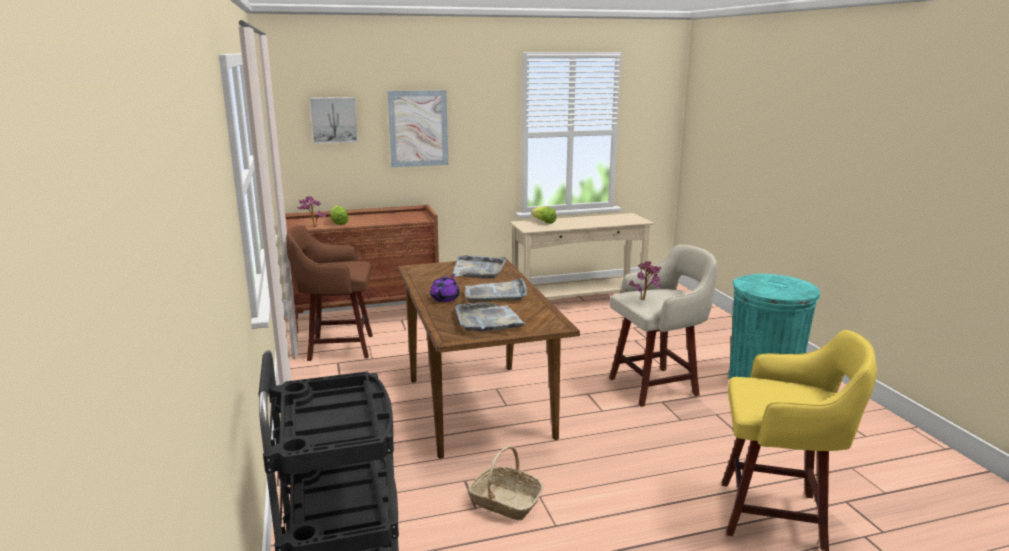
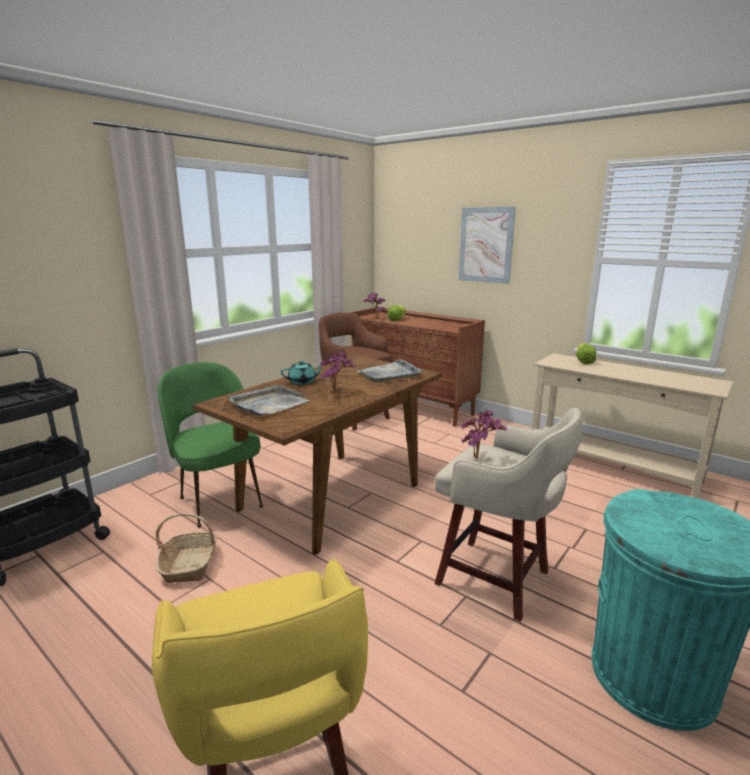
camera: 55 degrees right, 0 degrees up
picture [309,97,358,144] -> none
purple teapot [430,274,460,302] -> turquoise teapot [281,361,321,385]
grey tray [465,278,527,303] -> potted plant [320,351,355,392]
none -> green chair [158,362,263,528]

